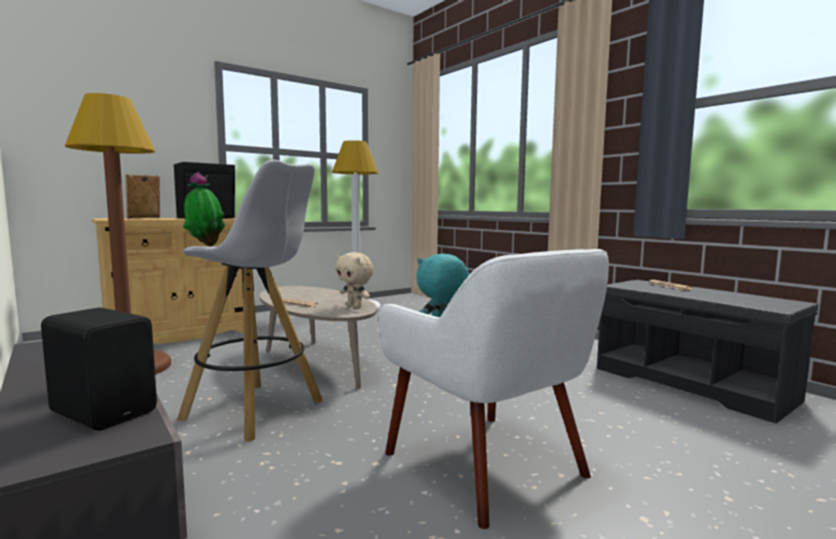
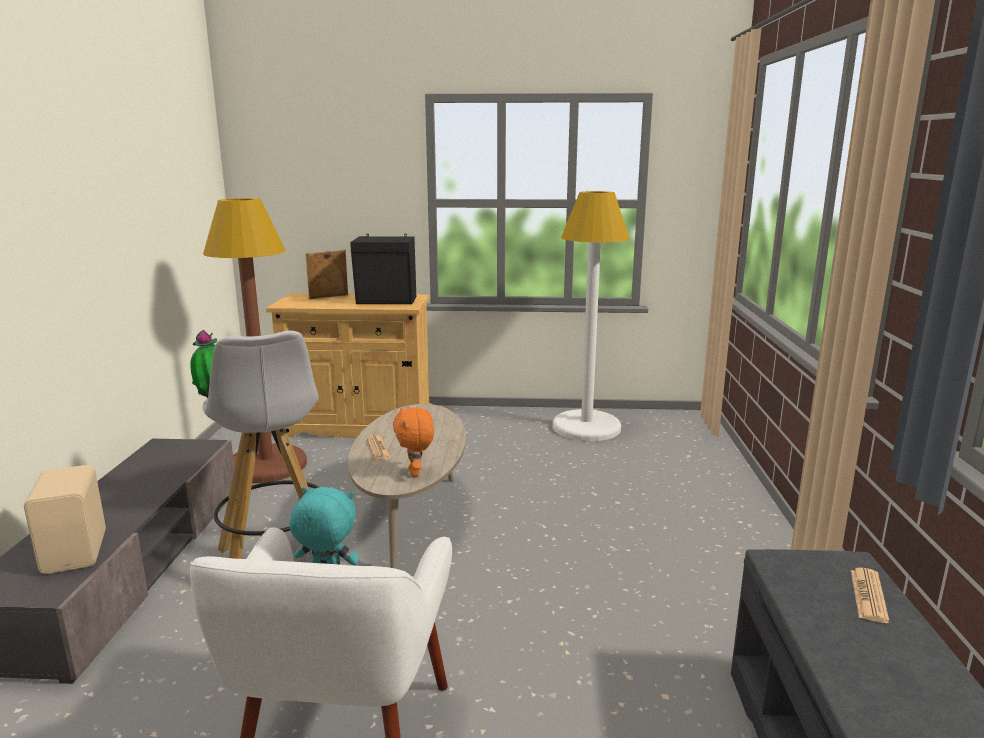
camera: 40 degrees right, 10 degrees up
black speaker [41,308,157,431] -> beige speaker [24,465,106,574]
beige plush toy [335,252,373,308] -> orange plush toy [393,407,434,477]

